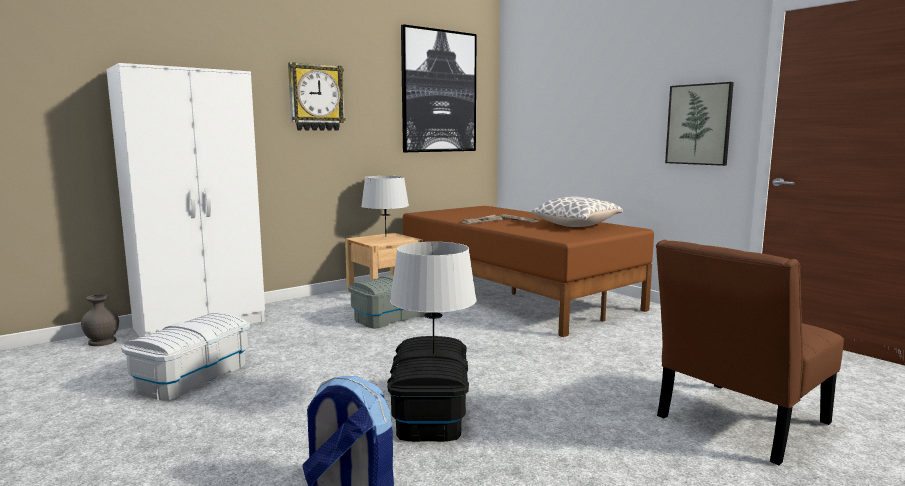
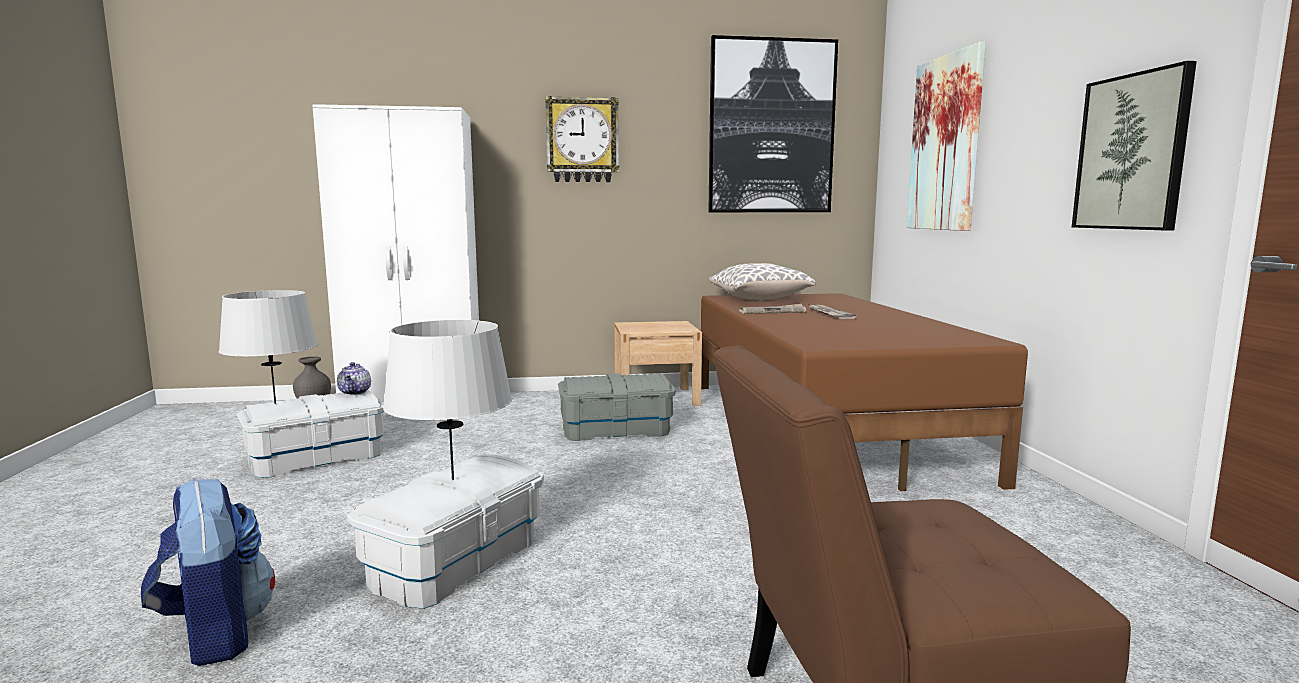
camera: 30 degrees right, 0 degrees up
grey table lamp [361,176,409,237] -> grey table lamp moved to [219,290,318,404]
black storage box [387,336,469,442] -> white storage box [347,454,544,609]
pillow [530,196,623,227] -> pillow moved to [709,263,816,300]
none -> teapot [337,362,371,395]
none -> picture [907,42,986,231]

